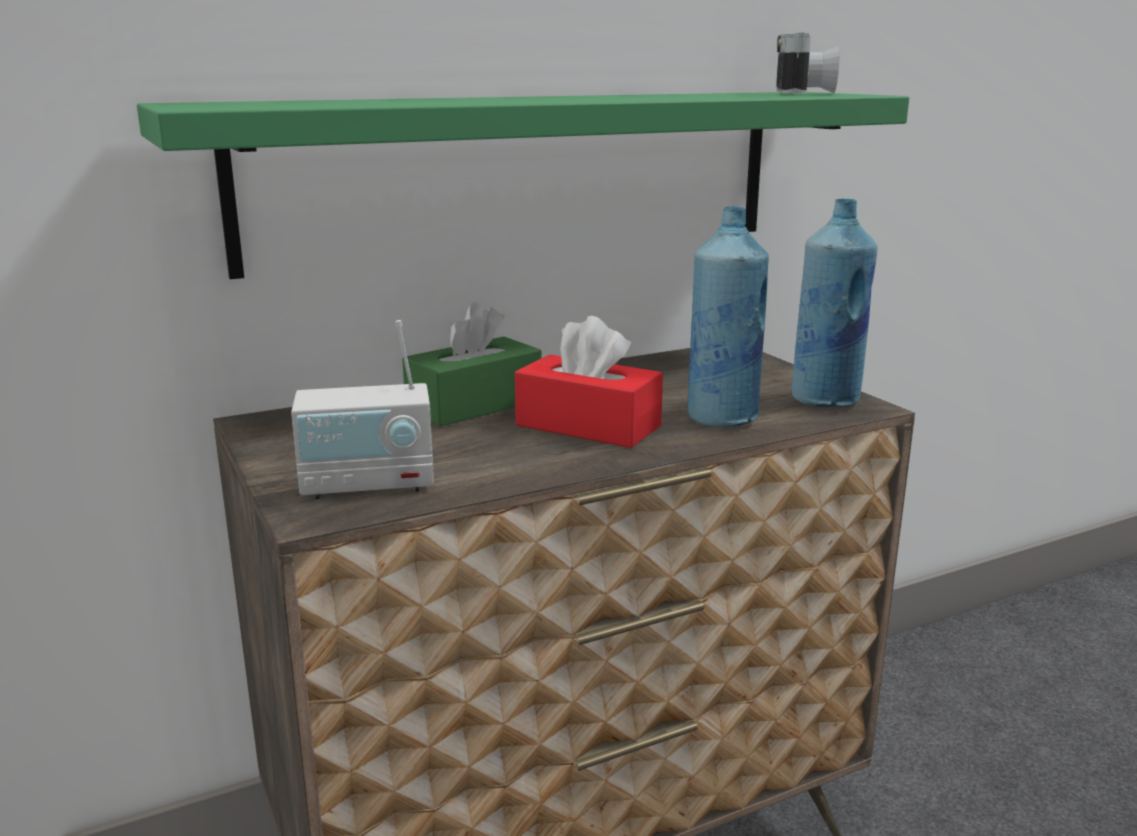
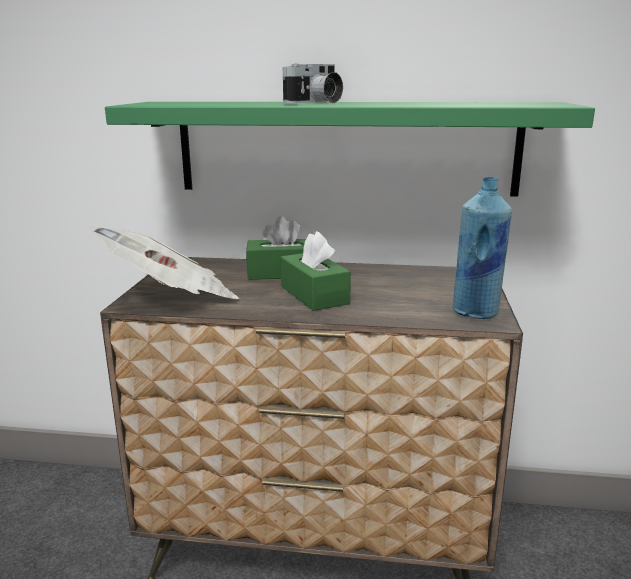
camera: 35 degrees right, 0 degrees up
radio [291,320,434,499] -> newspaper [90,227,239,299]
red tissue box [515,316,663,448] -> green tissue box [281,231,351,311]
blue bottle [688,206,769,428] -> none
camera [776,32,839,93] -> camera moved to [283,64,343,103]

